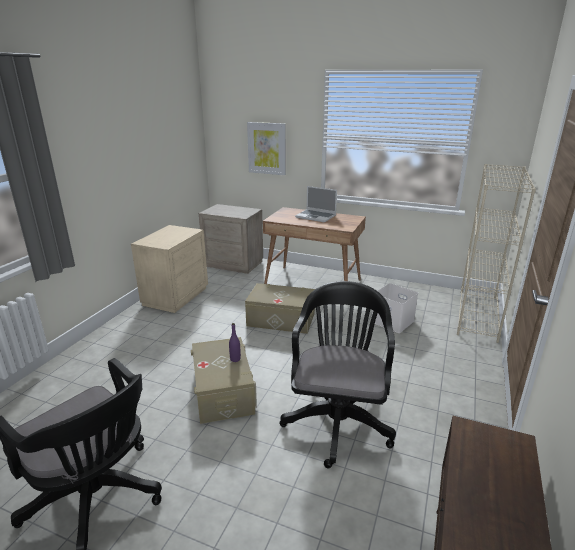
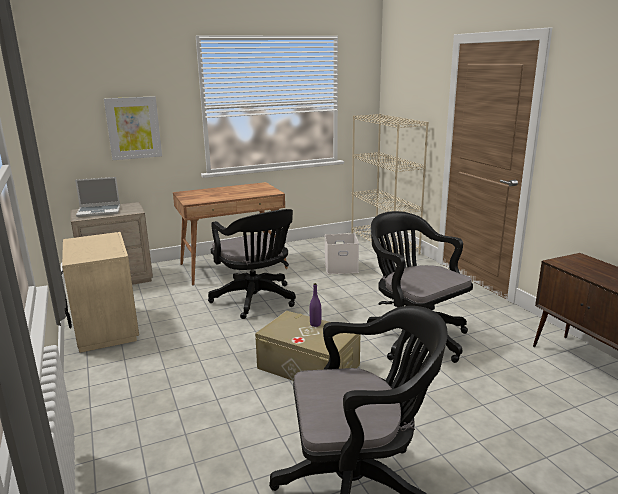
camera: 45 degrees left, 5 degrees down
beige storage box [245,283,315,334] -> black office chair [208,209,296,319]
laptop [295,186,337,222] -> laptop moved to [75,177,120,217]

